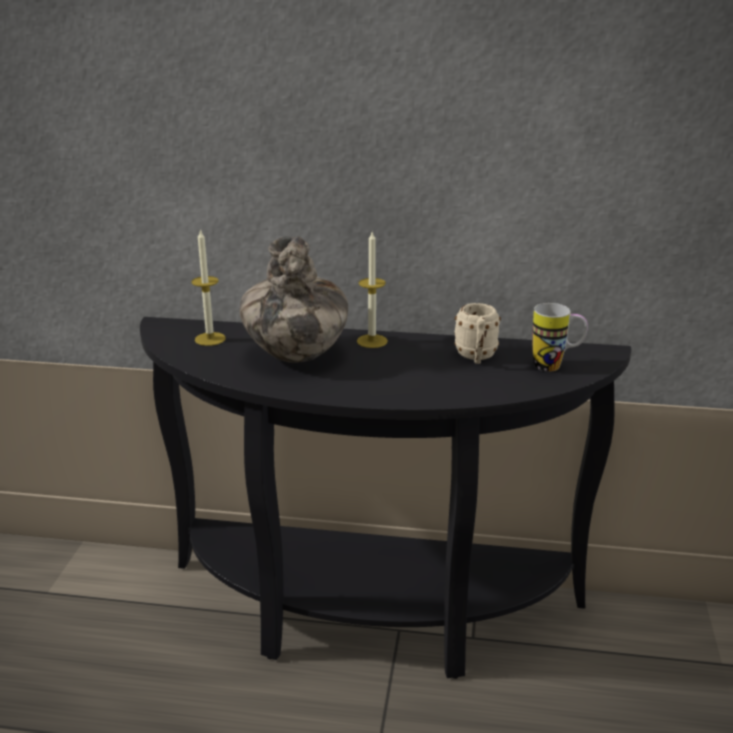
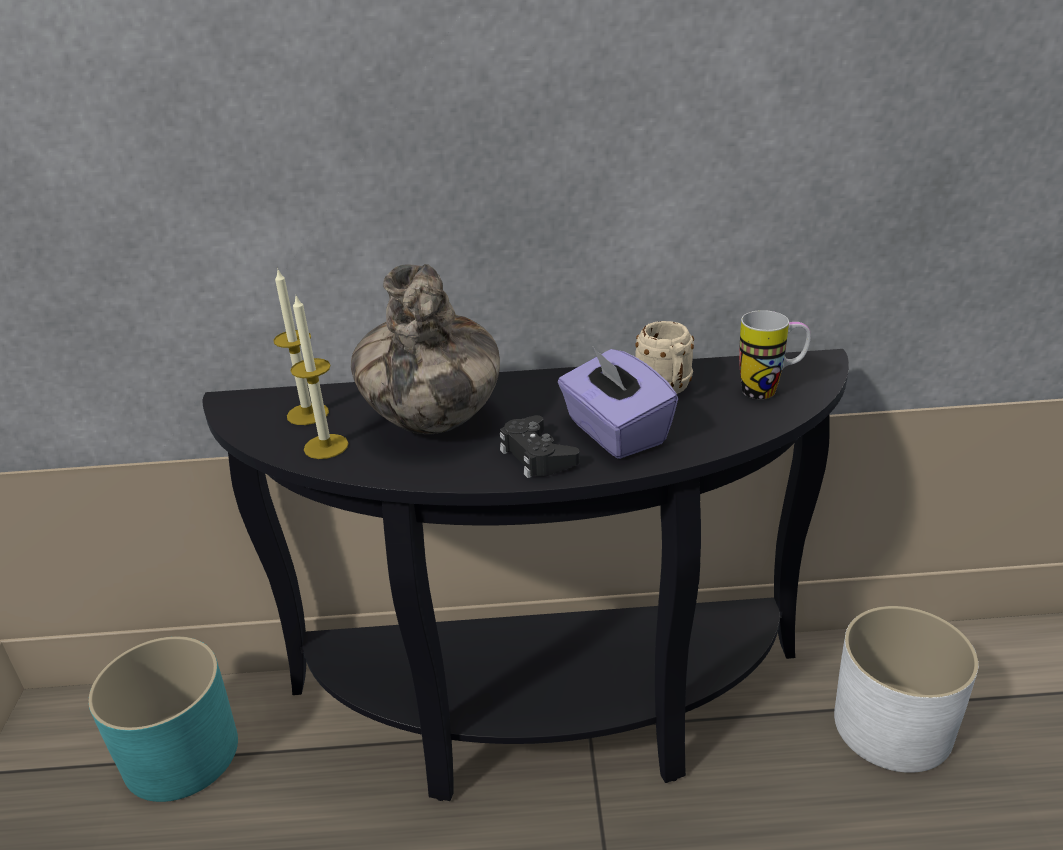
camera: 10 degrees left, 5 degrees up
candle [357,232,388,348] -> candle moved to [290,296,348,459]
none -> turquoise planter [88,636,238,802]
none -> black game controller [500,415,580,478]
none -> purple tissue box [558,347,678,459]
none -> white planter [834,606,978,773]

